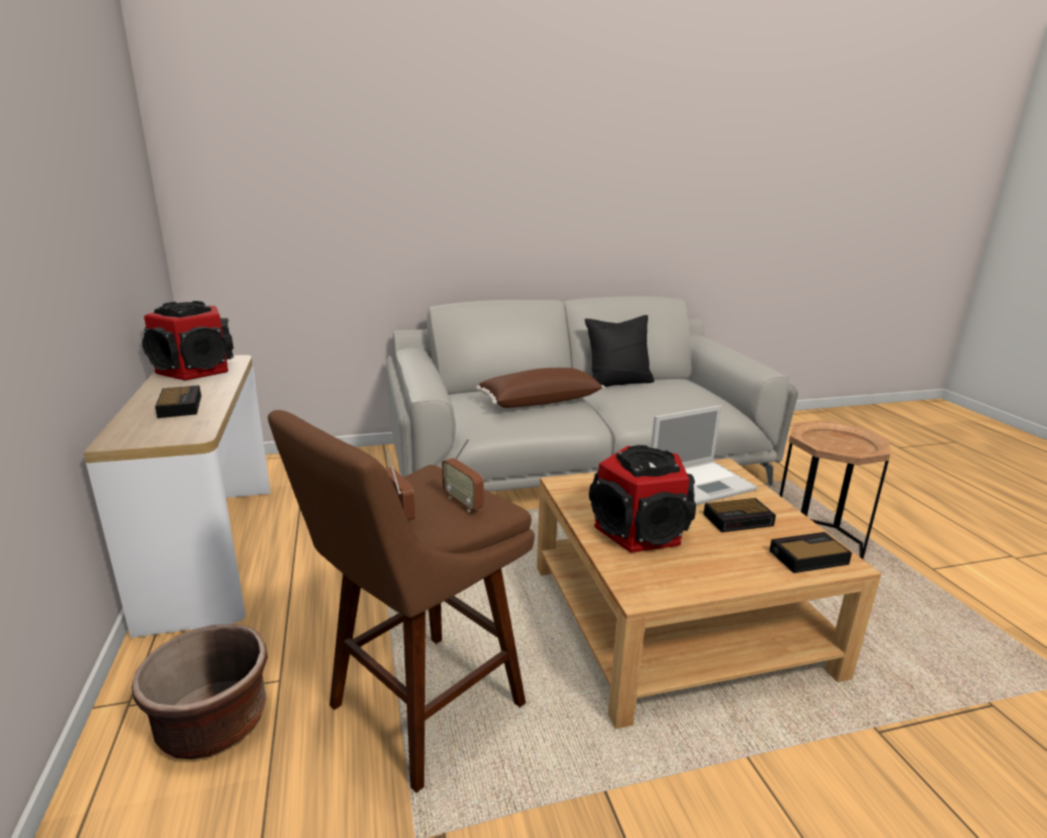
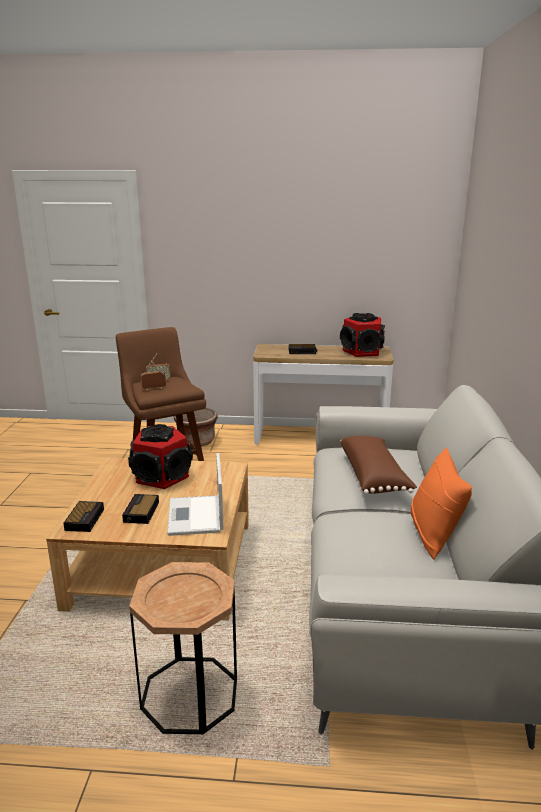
camera: 110 degrees right, 0 degrees up
black pillow [585,315,654,387] -> orange pillow [411,448,472,560]

